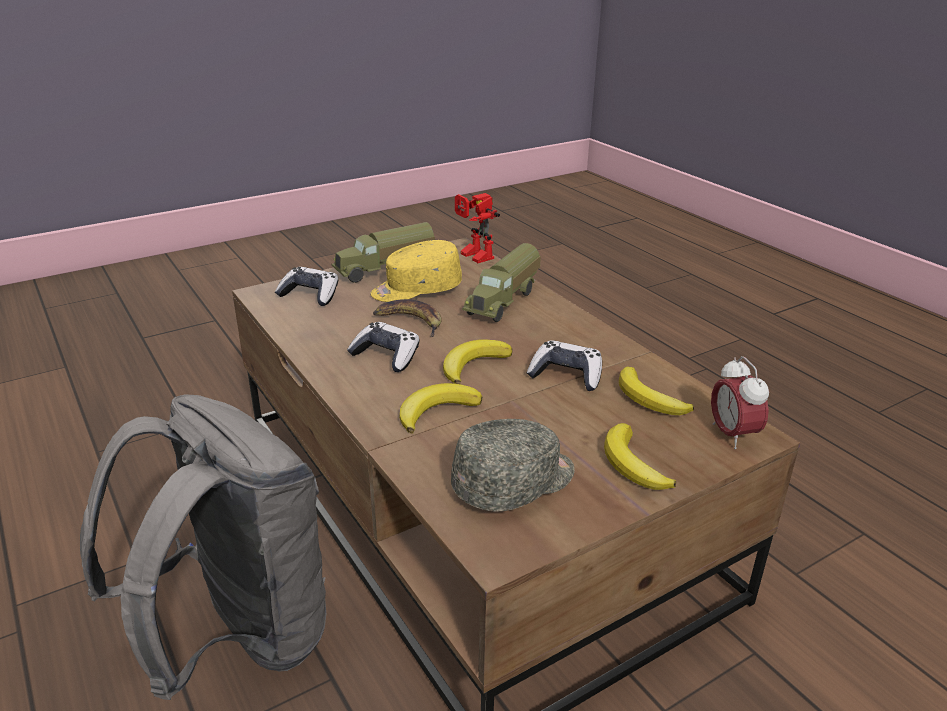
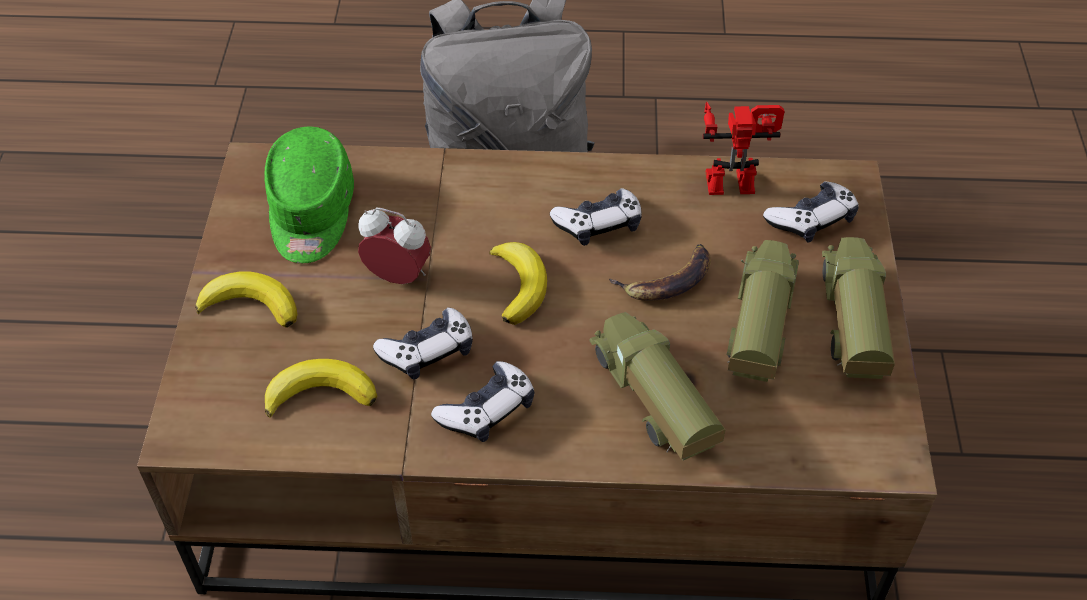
camera: 125 degrees right, 20 degrees up
yellow cap [370,240,462,302] -> toy truck [727,240,799,382]
banana [399,383,482,433] -> none
grey cap [451,419,575,511] -> green cap [264,126,354,263]
toy robot [455,193,500,263] -> toy robot moved to [703,102,785,195]
alarm clock [711,356,769,449] -> alarm clock moved to [358,208,431,284]
none -> game controller [431,361,534,442]

